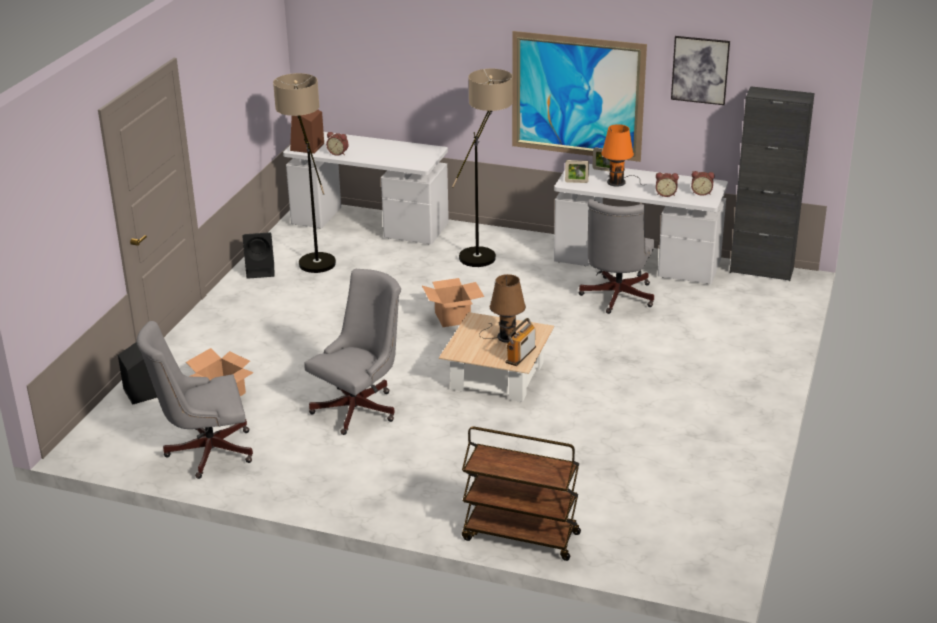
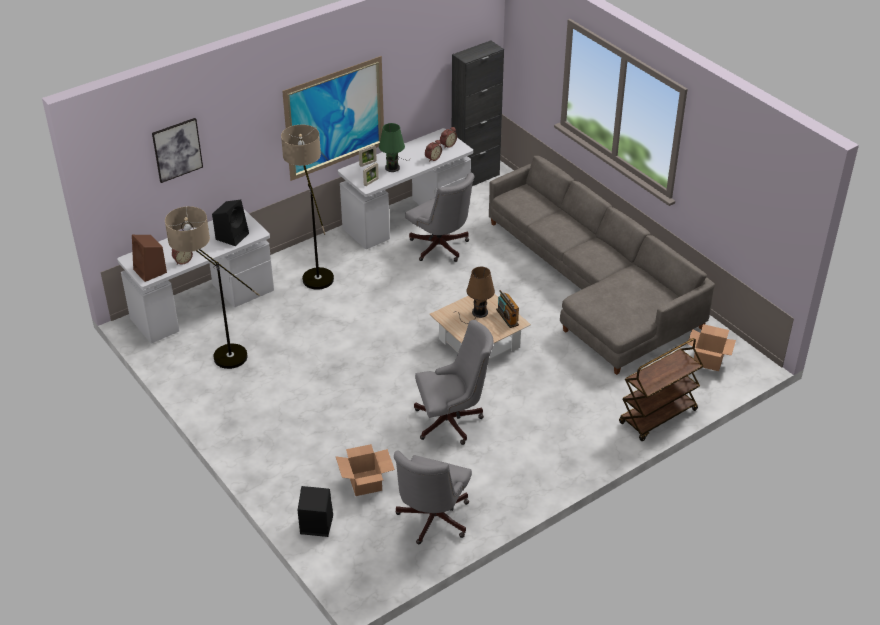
camera: 55 degrees left, 10 degrees up
black speaker [242,232,275,279] -> black speaker moved to [212,200,249,246]
grey office chair [305,269,401,435] -> grey office chair turned 90 degrees clockwise [414,320,494,445]
cardboard box [422,278,484,327] -> cardboard box moved to [687,324,736,371]
orange table lamp [602,124,642,187] -> green table lamp [379,123,409,172]
picture [671,36,730,105] -> picture moved to [152,118,203,183]
none -> grey sofa [489,156,715,375]

